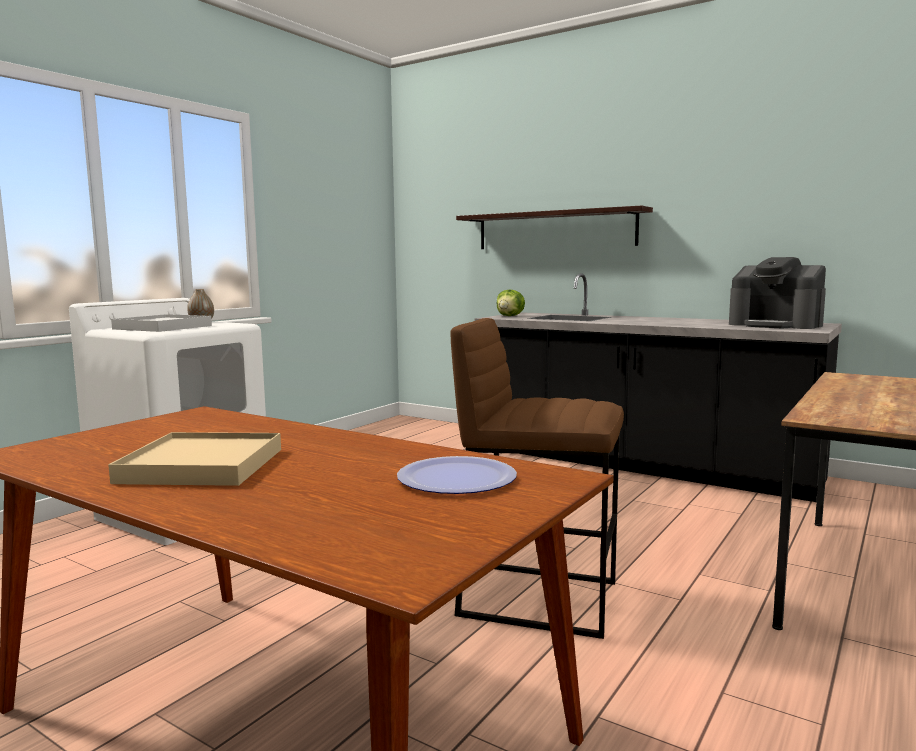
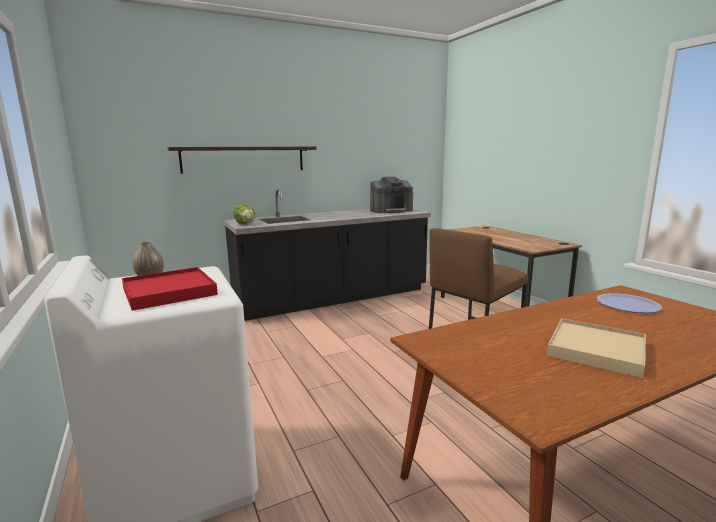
camera: 60 degrees left, 5 degrees up
white tray [111,314,212,332] -> red tray [122,267,218,311]

